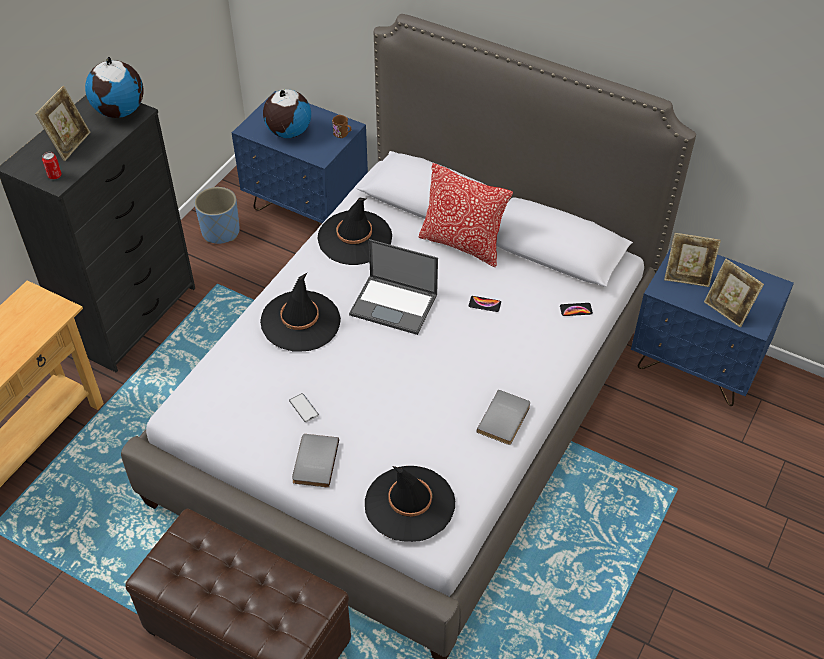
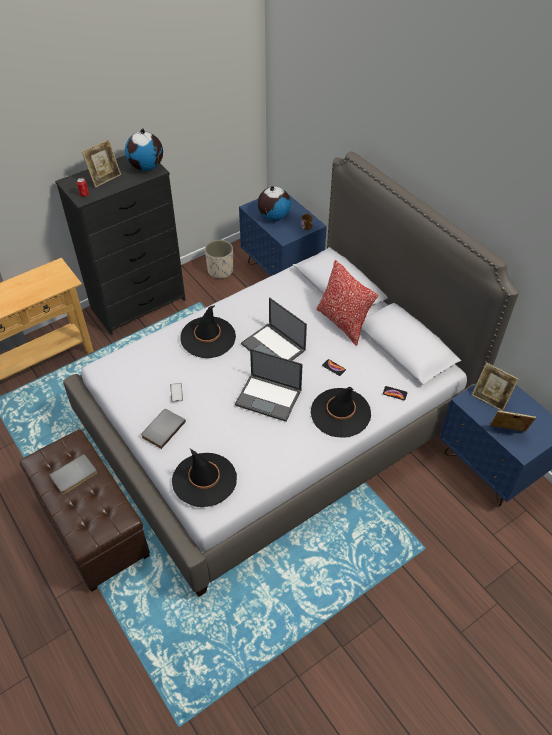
camera: 25 degrees right, 0 degrees up
blue planter [194,187,240,244] -> beige planter [205,240,233,279]
black hat [318,198,392,265] -> black hat moved to [311,387,371,438]
grey book [477,390,530,445] -> grey book moved to [49,454,97,494]
picture frame [704,259,764,328] -> picture frame turned 120 degrees clockwise [490,411,536,432]
none -> laptop [235,348,303,422]

